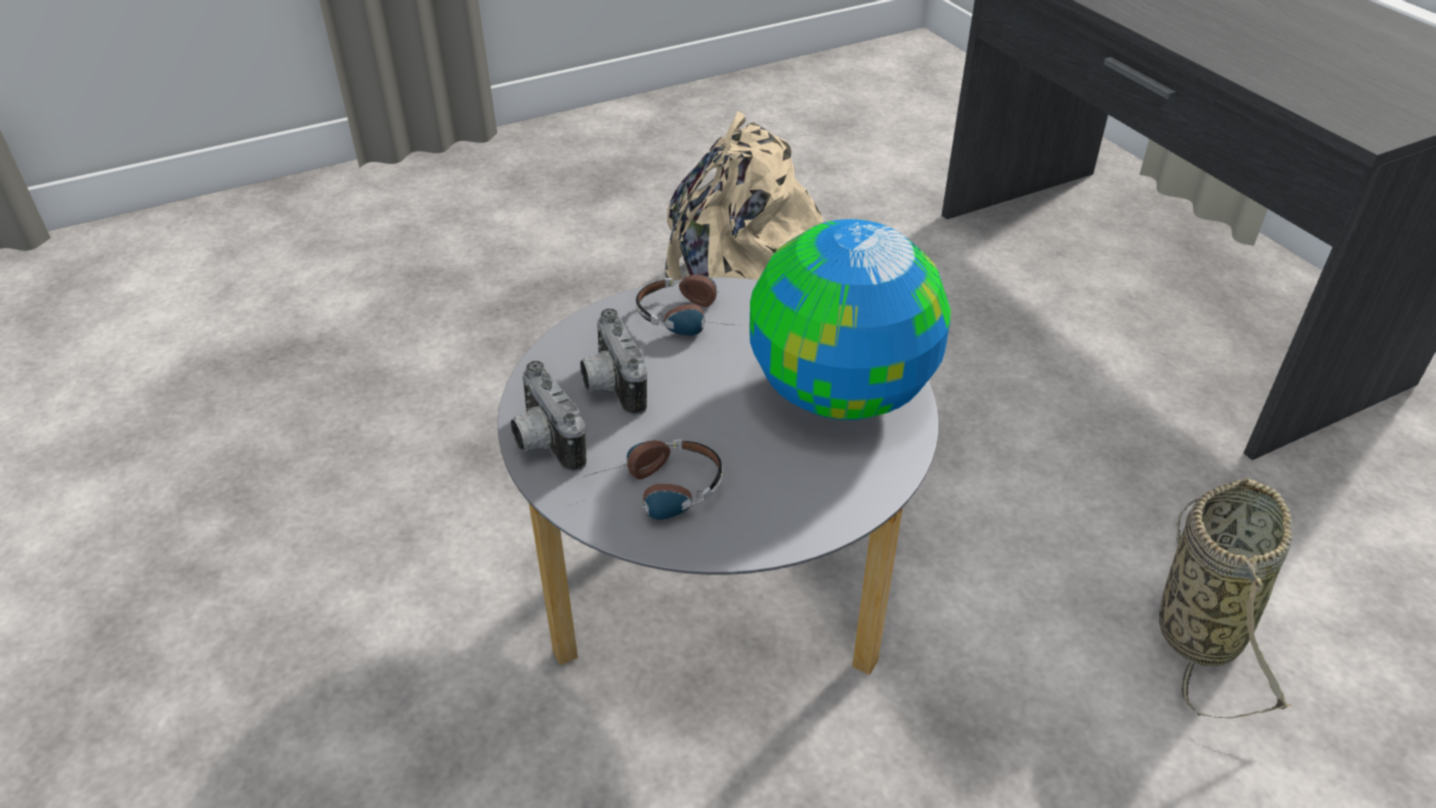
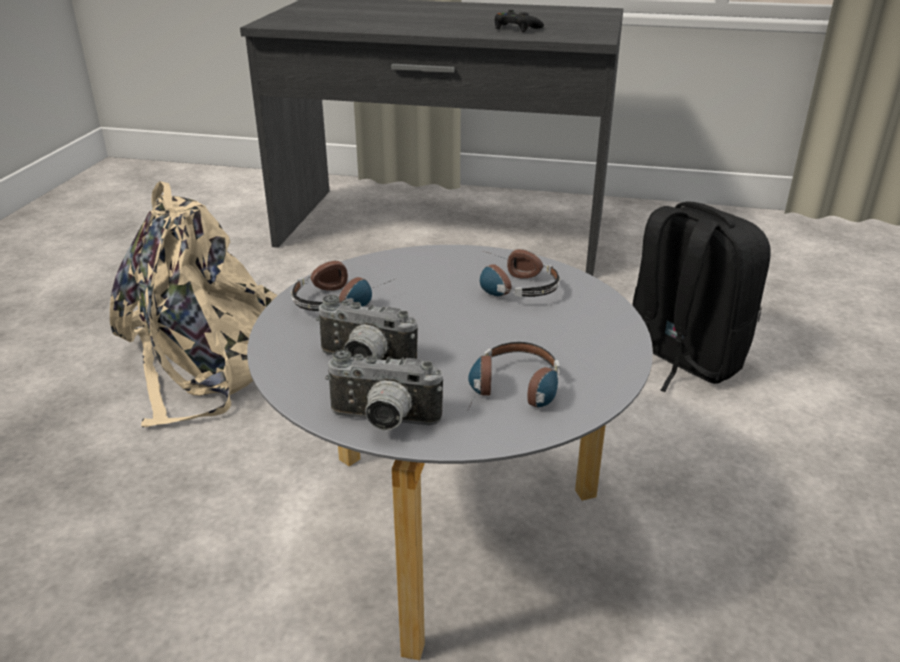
camera: 50 degrees left, 10 degrees down
globe [749,219,951,421] -> headphones [480,249,560,298]
basket [1159,478,1292,718] -> black backpack [632,201,771,392]
none -> black game controller [495,10,544,32]

